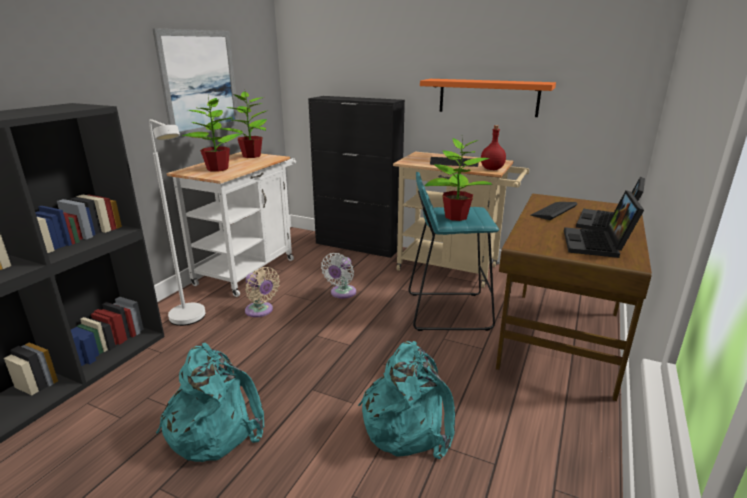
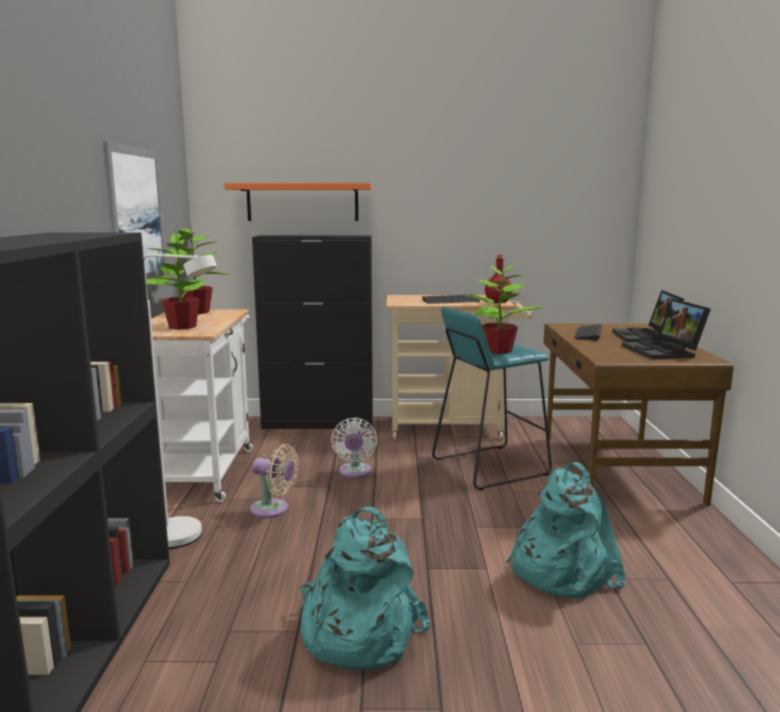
camera: 25 degrees left, 10 degrees down
orange shelf [420,79,556,117] -> orange shelf moved to [224,183,372,221]

